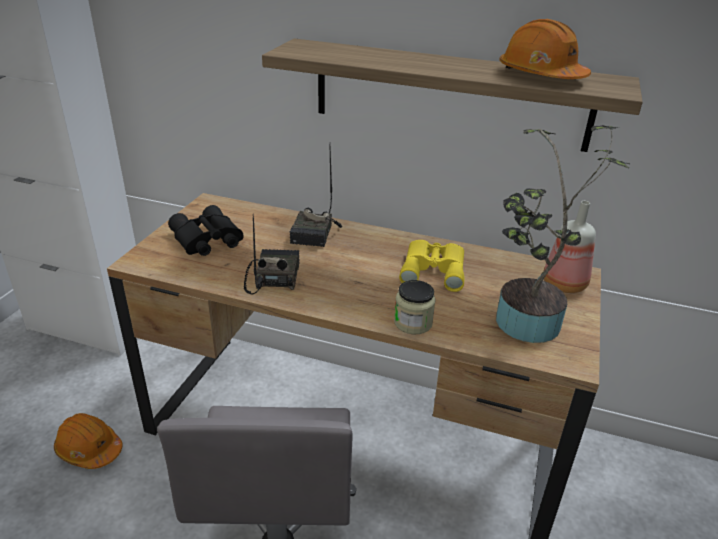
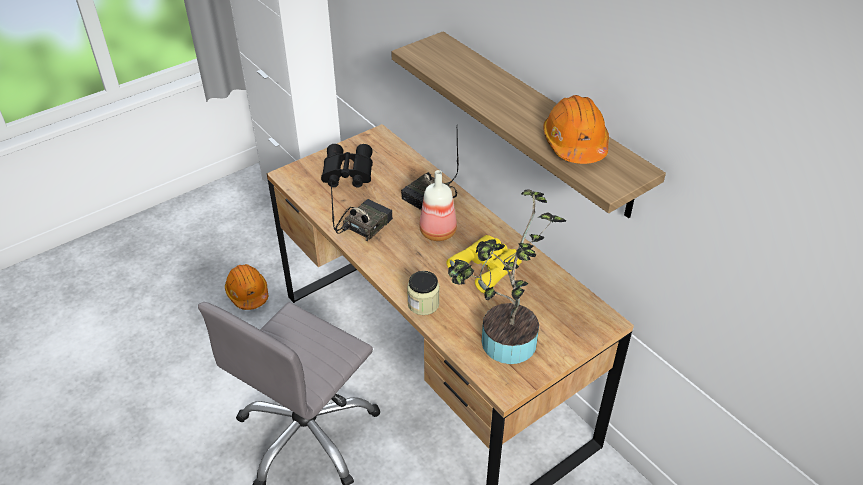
camera: 35 degrees right, 10 degrees up
bottle [543,201,596,293] -> bottle moved to [419,170,457,241]

